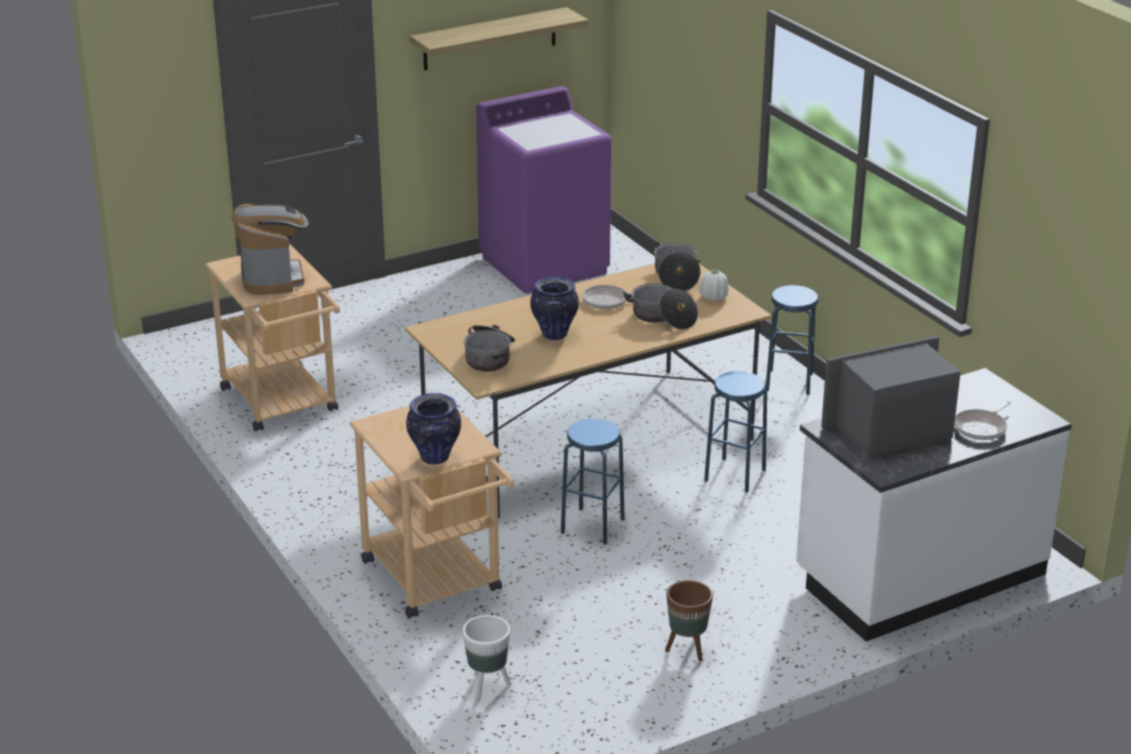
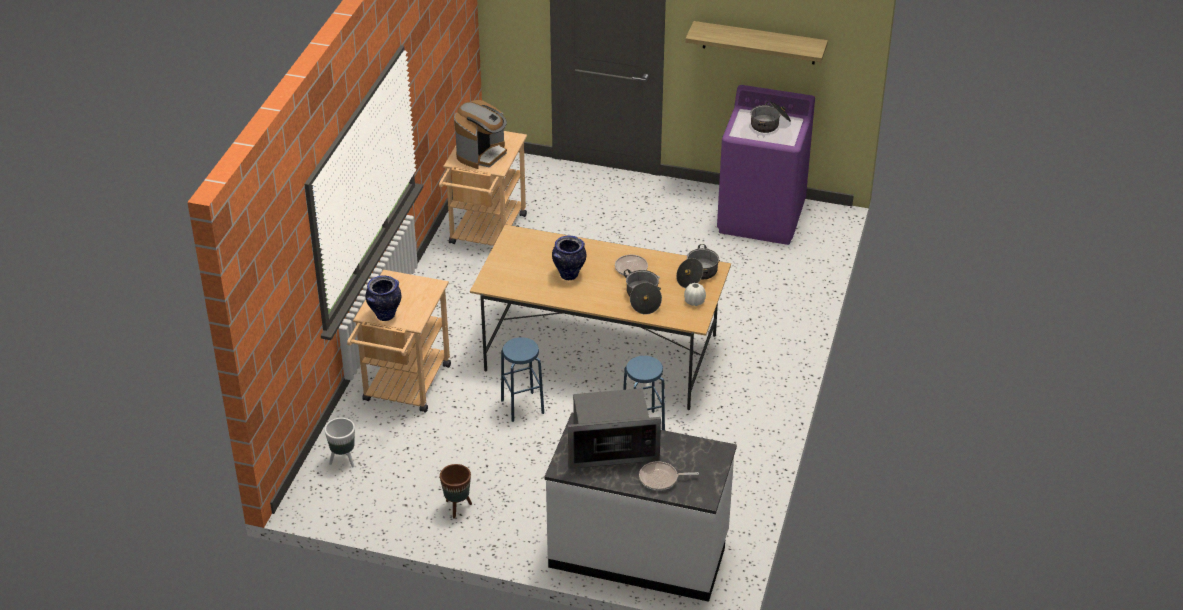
camera: 45 degrees right, 10 degrees up
cooking pot [464,325,515,371] -> cooking pot moved to [751,101,791,133]
blue stool [766,285,818,395] -> none
microwave [821,336,961,457] -> microwave turned 150 degrees clockwise [568,388,661,469]

